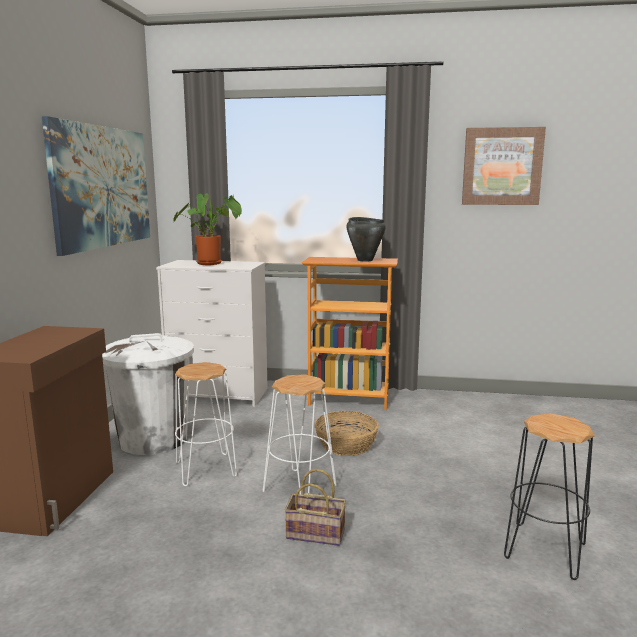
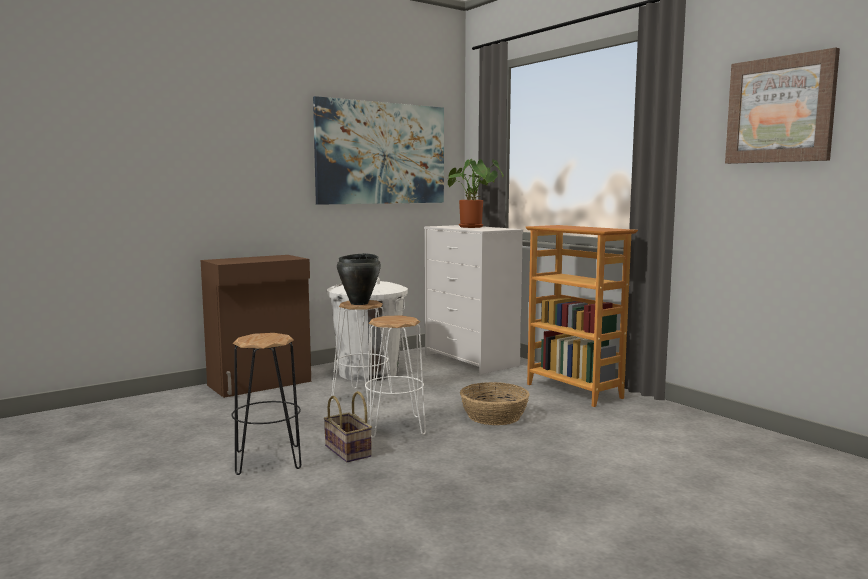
camera: 45 degrees right, 5 degrees down
black cooking pot [346,217,386,261] -> black cooking pot moved to [337,253,381,305]
black stool [504,413,595,580] -> black stool moved to [231,333,301,475]

